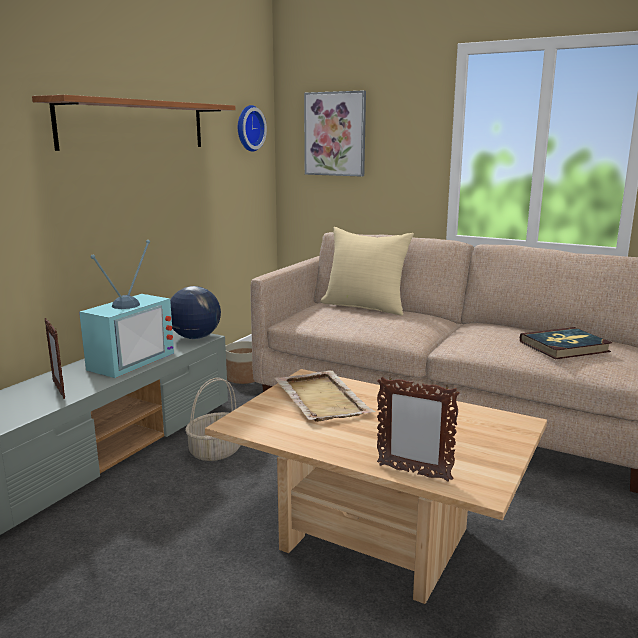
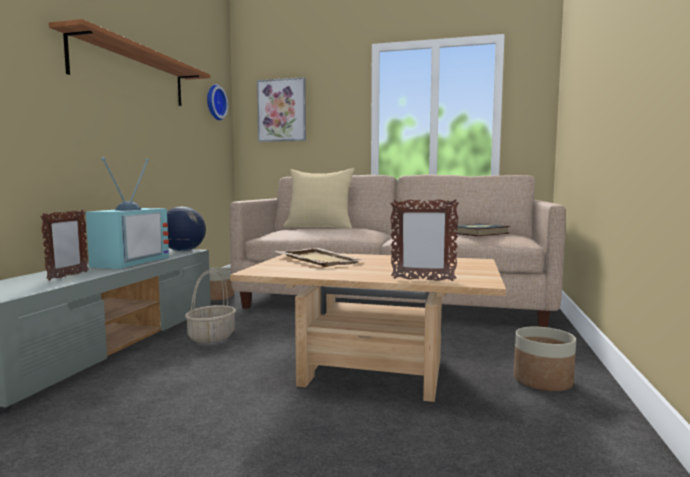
camera: 15 degrees left, 10 degrees down
picture frame [45,318,65,399] -> picture frame turned 120 degrees counterclockwise [40,210,89,281]
none -> planter [514,327,576,391]

